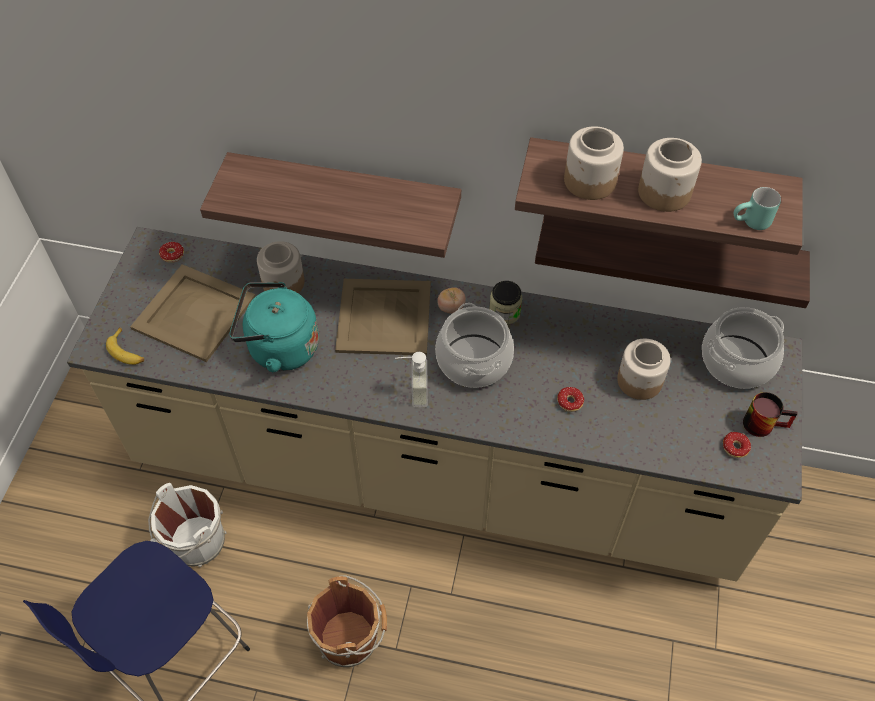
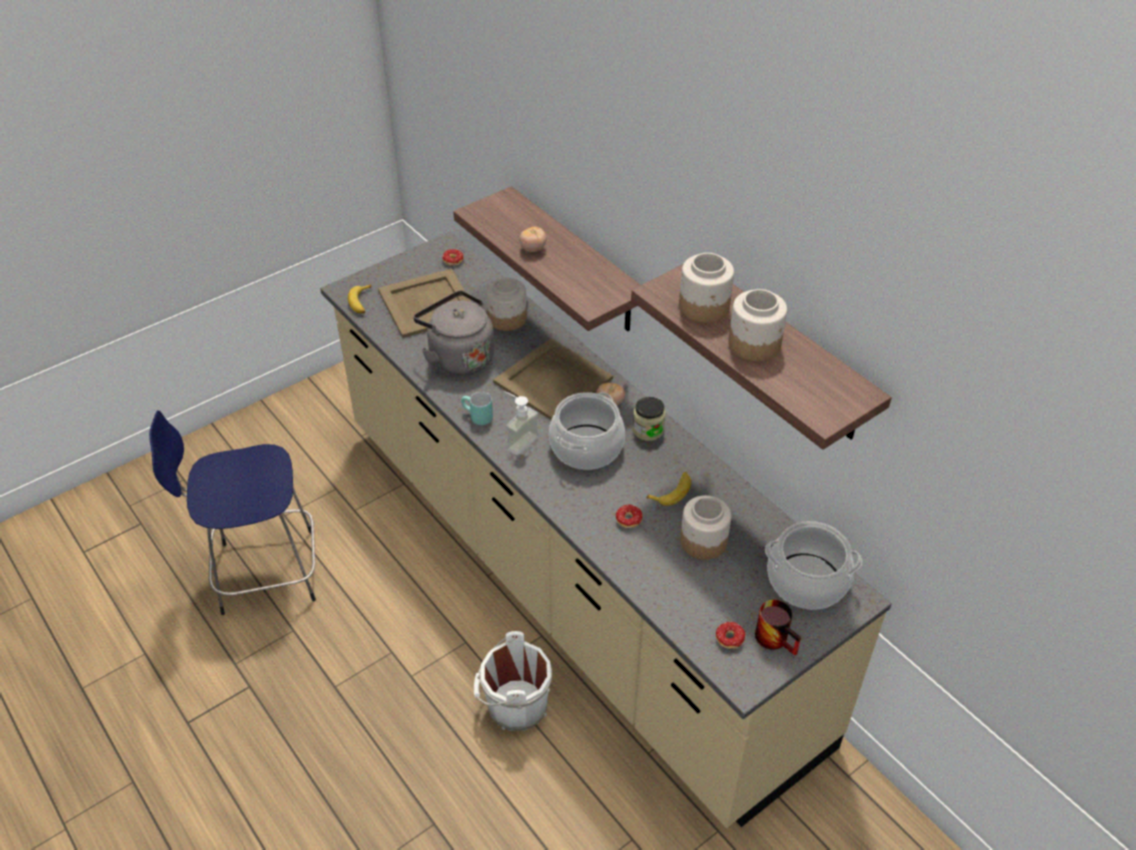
camera: 40 degrees right, 10 degrees down
white bucket [148,483,227,567] -> white bucket moved to [474,631,552,731]
turquoise kettle [230,282,319,372] -> grey kettle [413,291,495,376]
brown bucket [307,575,387,667] -> none
shelf [535,215,810,308] -> none
turquoise mug [734,187,781,230] -> turquoise mug moved to [461,392,493,425]
none -> tomato [519,227,546,252]
none -> banana [646,472,691,506]

